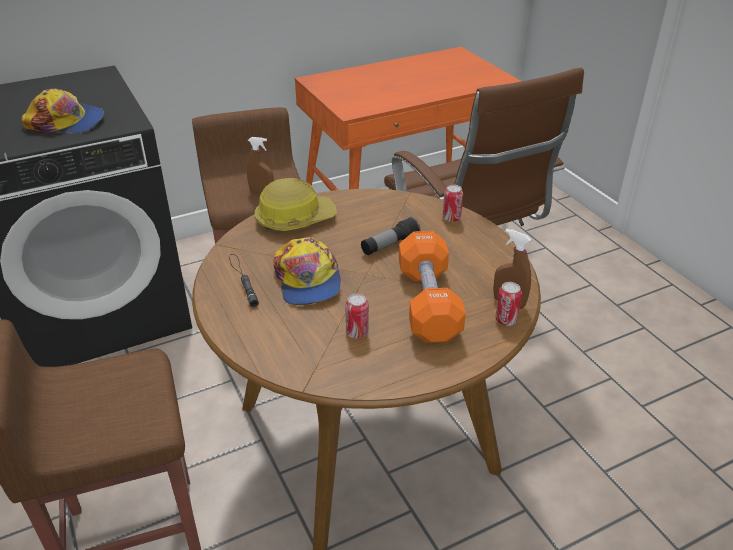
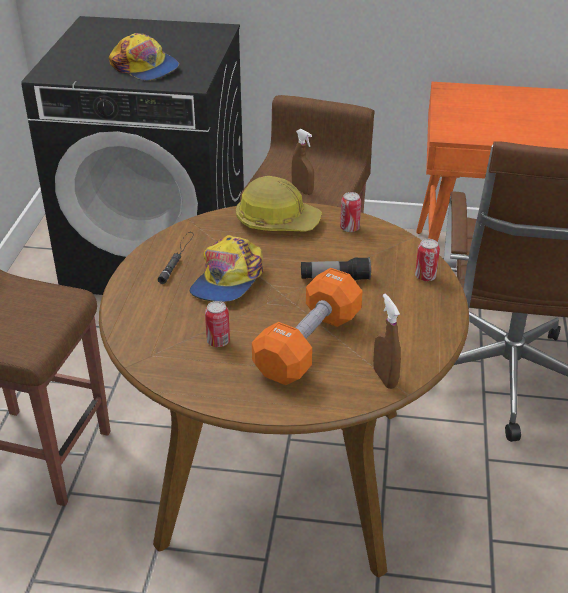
camera: 35 degrees right, 0 degrees up
can [495,282,522,326] -> can moved to [340,192,361,232]

